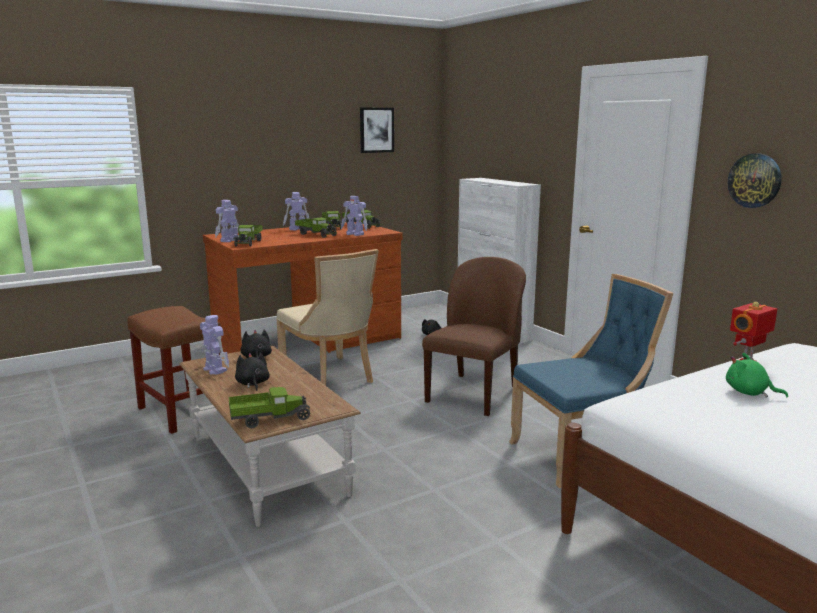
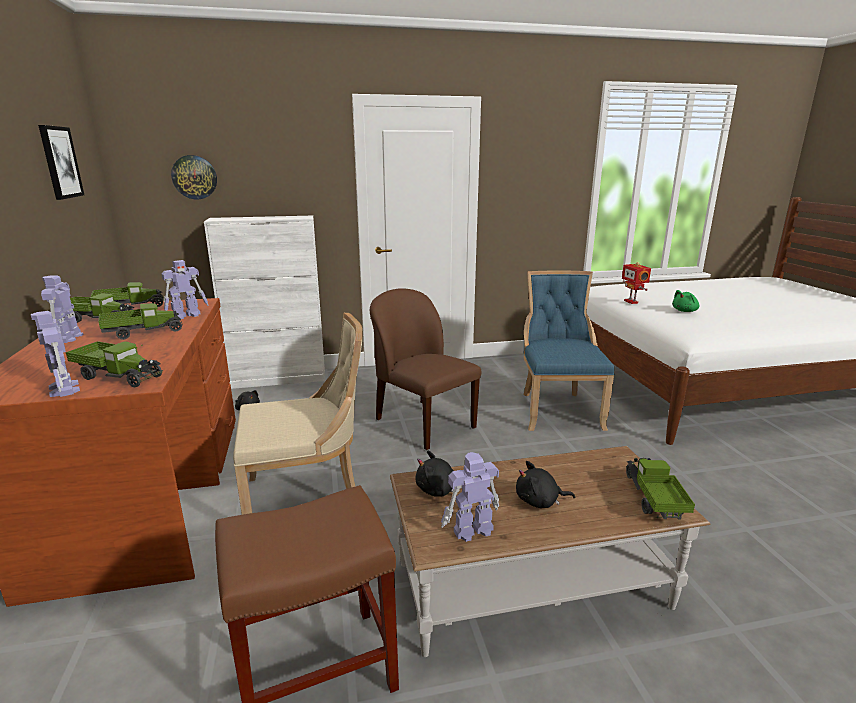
camera: 70 degrees left, 5 degrees up
wall clock [728,153,782,208] -> wall clock moved to [171,155,217,199]

